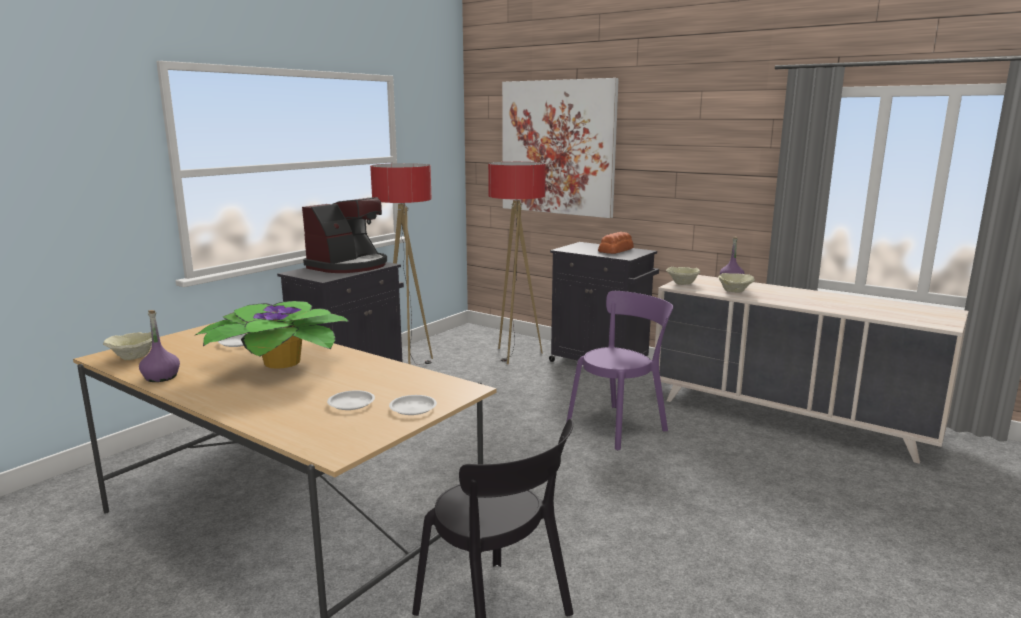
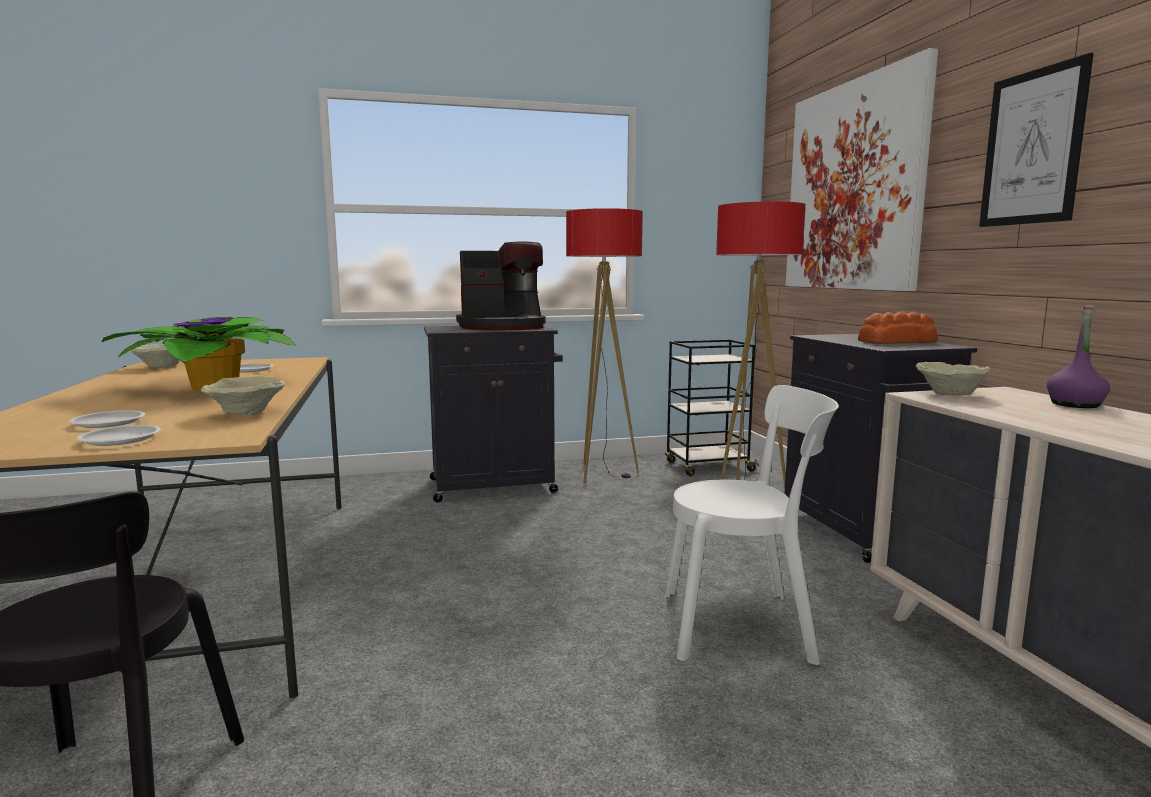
camera: 40 degrees right, 5 degrees down
purple bottle [139,310,180,382] -> none
purple chair [566,291,673,450] -> white chair [665,385,839,665]
beige bowl [718,273,755,292] -> beige bowl moved to [201,376,285,415]
none -> black cart [665,340,759,476]
none -> picture [979,53,1094,227]

